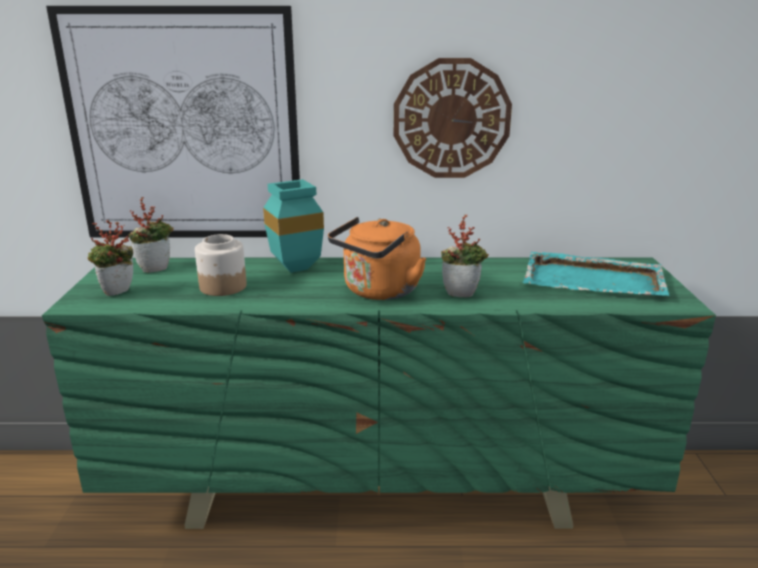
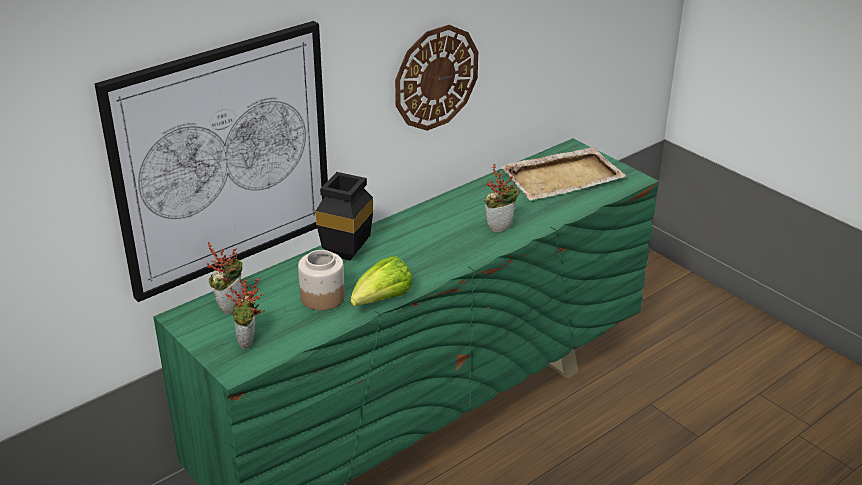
camera: 40 degrees left, 10 degrees up
turquoise vase [263,179,324,273] -> black vase [316,172,373,260]
orange kettle [328,217,426,300] -> none
turquoise tray [523,252,669,296] -> beige tray [500,147,627,201]
none -> lettuce [350,256,413,306]

